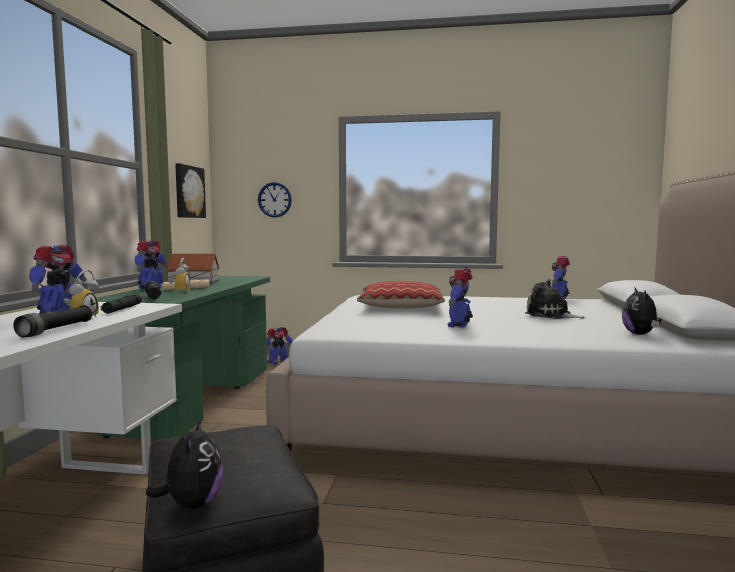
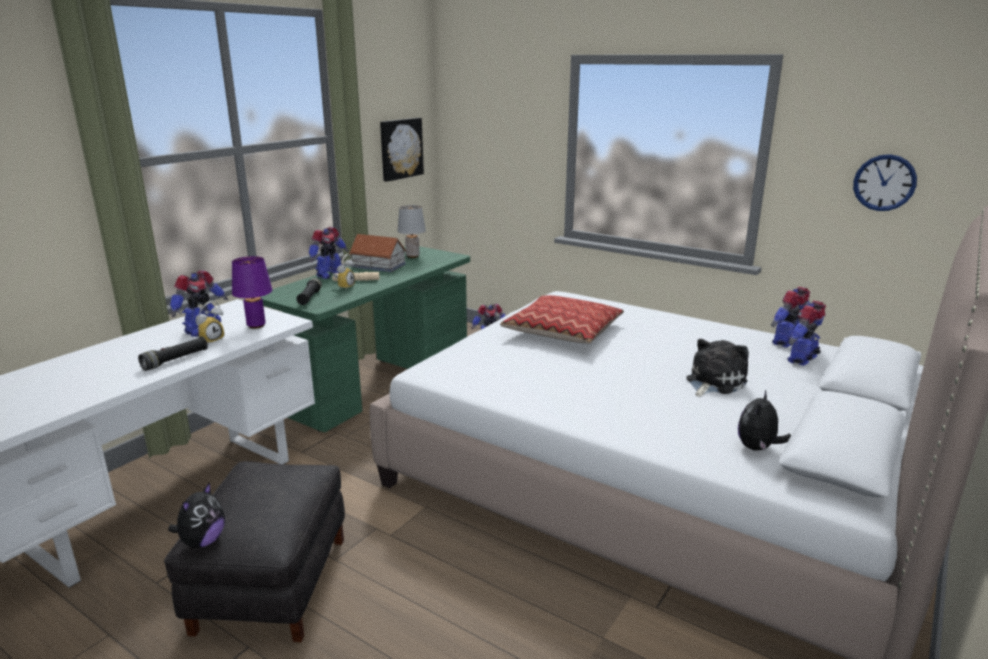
camera: 25 degrees right, 15 degrees up
black flashlight [101,294,142,313] -> purple table lamp [232,256,272,329]
wall clock [258,182,292,218] -> wall clock moved to [853,154,917,211]
toy robot [447,267,473,328] -> toy robot moved to [787,301,826,366]
plush toy [525,279,586,319] -> plush toy turned 75 degrees clockwise [686,339,749,397]
none -> grey table lamp [398,205,426,258]

